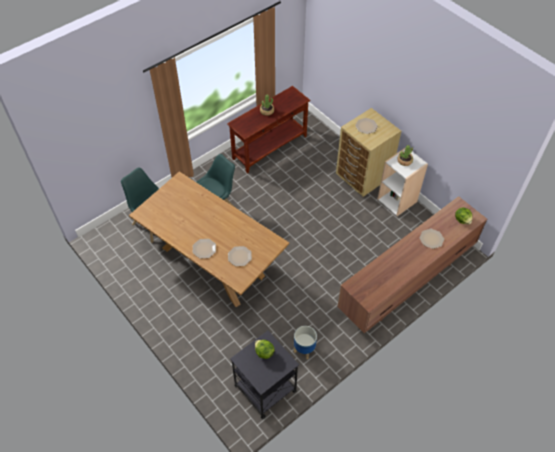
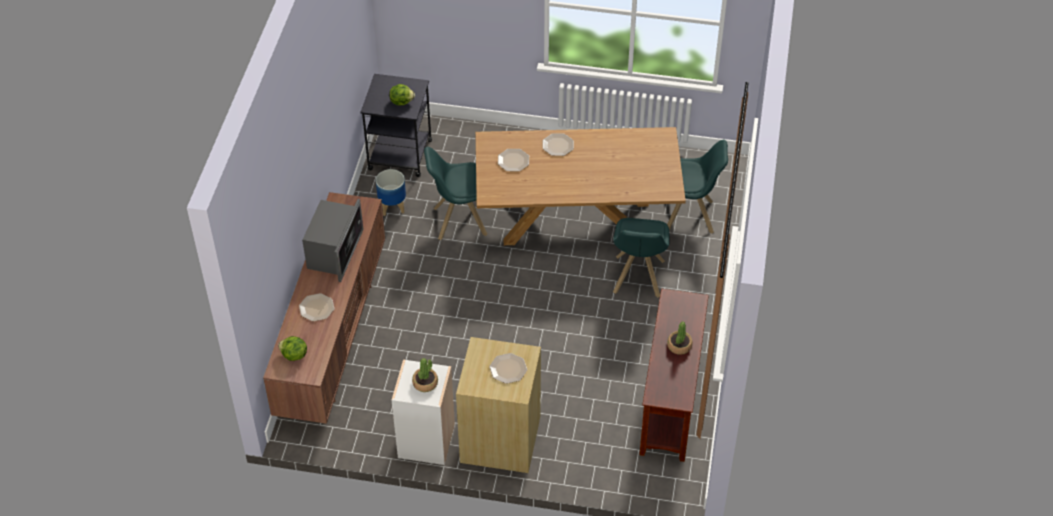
camera: 140 degrees right, 5 degrees down
none -> microwave [302,199,364,282]
none -> turquoise chair [424,147,487,240]

